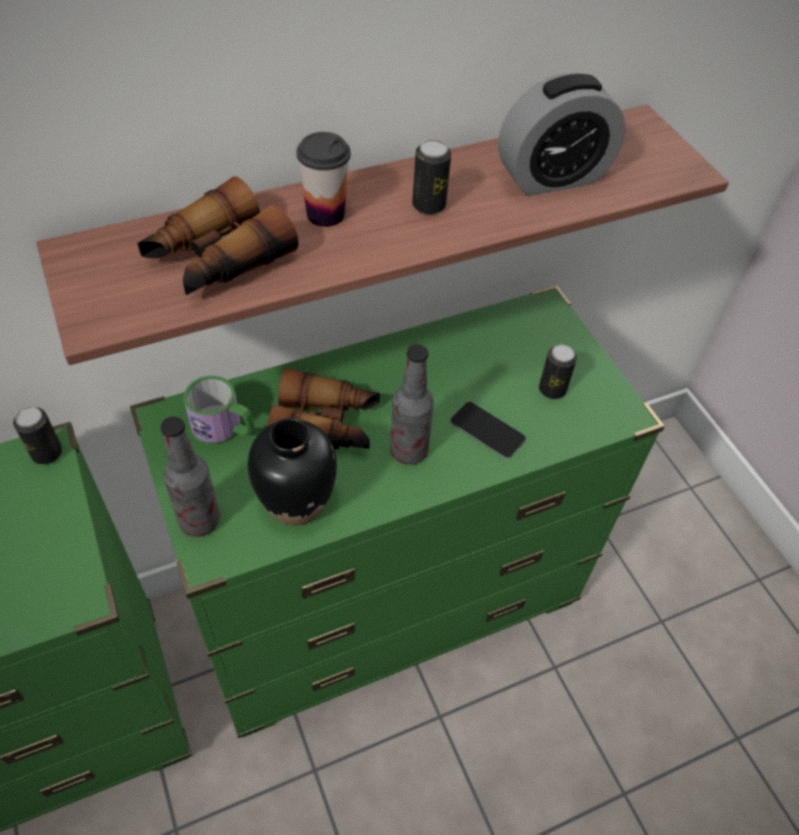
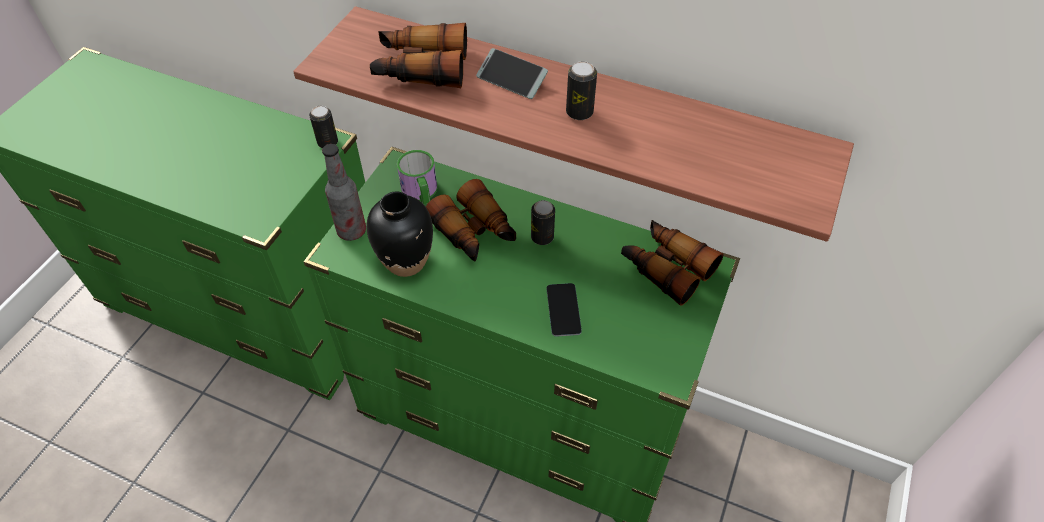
camera: 50 degrees right, 0 degrees up
cup [297,132,351,227] -> phone [476,48,548,99]
bottle [390,344,434,465] -> none
alarm clock [498,73,625,196] -> none
can [539,344,577,399] -> can moved to [531,200,555,245]
none -> binoculars [621,220,724,306]

